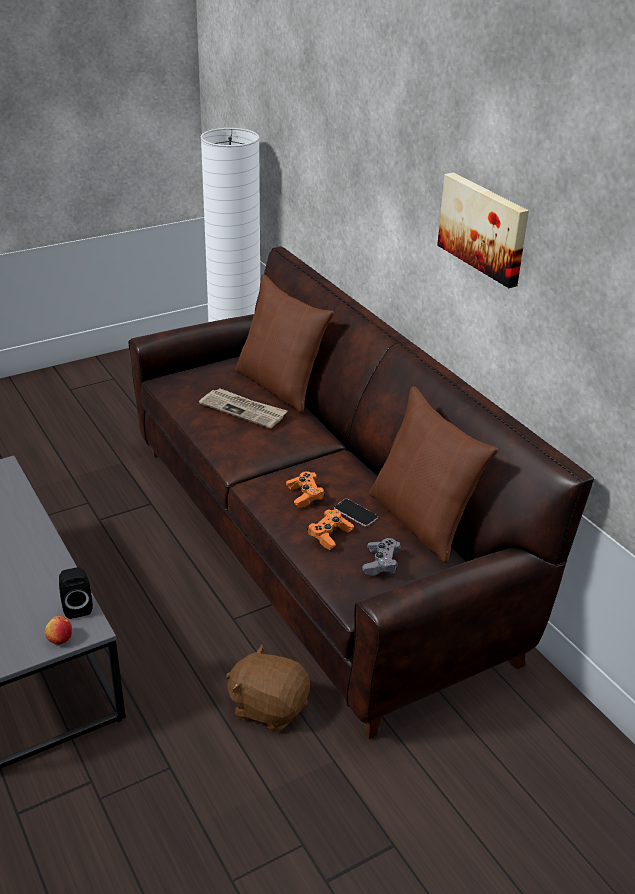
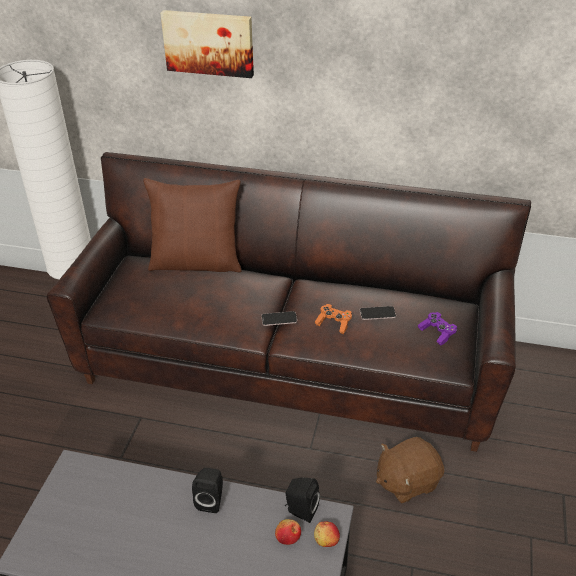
camera: 45 degrees left, 5 degrees up
newspaper [199,388,287,429] -> none
orange game controller [307,509,354,550] -> none
grey game controller [362,538,401,576] -> purple game controller [418,312,458,346]
brown pillow [369,386,498,563] -> none
picture [437,173,529,288] -> picture moved to [160,10,254,78]
none -> black speaker [192,468,223,513]
none -> phone [261,311,297,326]
none -> apple [275,519,301,545]

